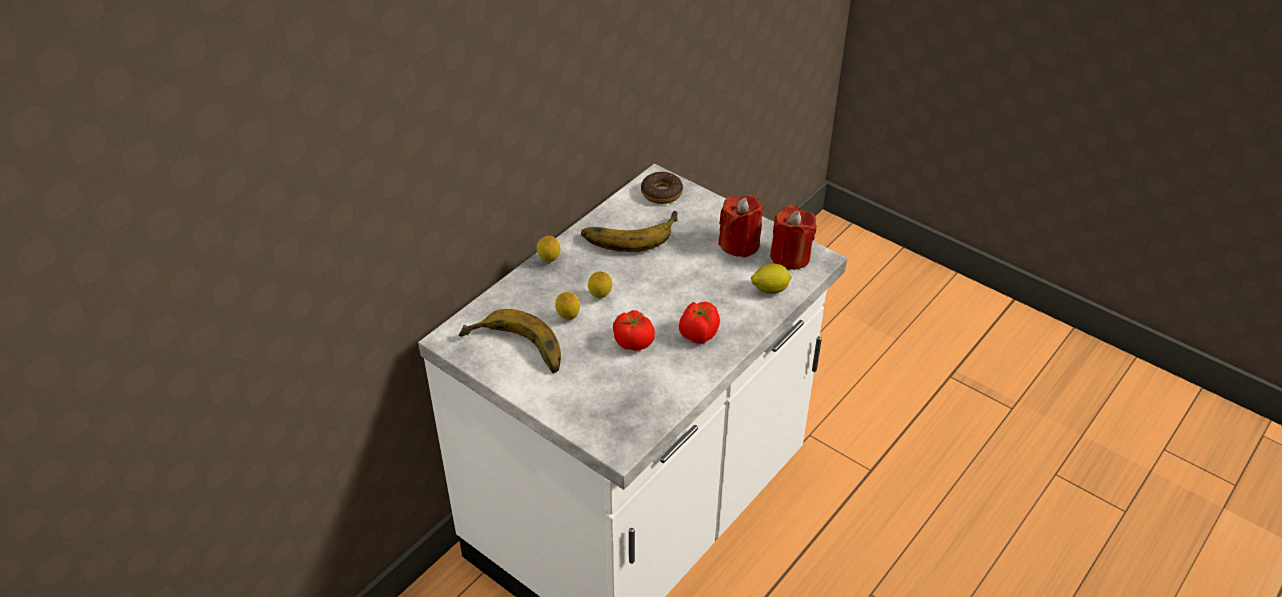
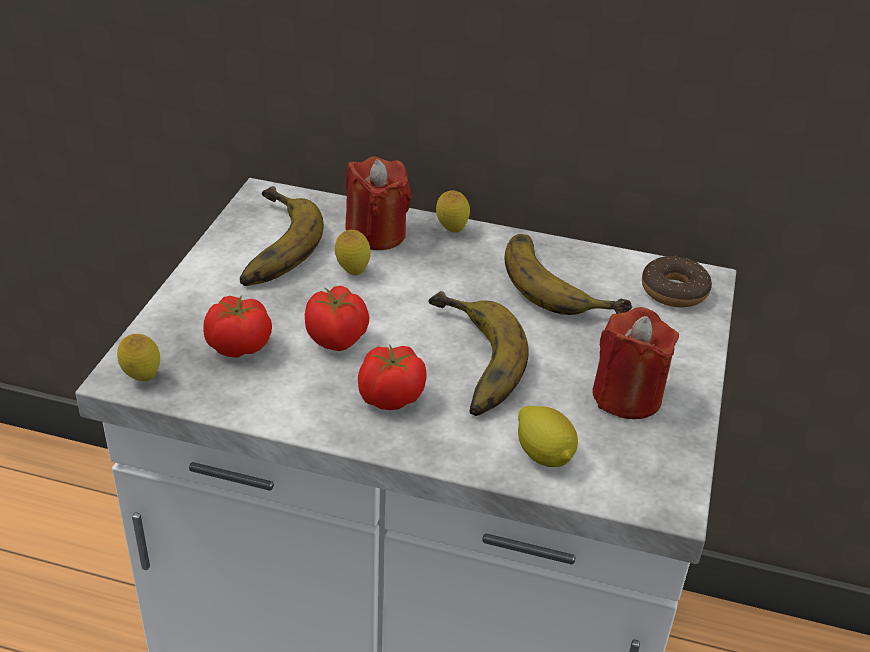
camera: 65 degrees right, 5 degrees down
lemon [588,271,612,298] -> lemon moved to [117,334,160,381]
red candle [770,206,817,270] -> red candle moved to [345,156,411,250]
none -> tomato [203,296,272,358]
none -> banana [428,291,529,416]

